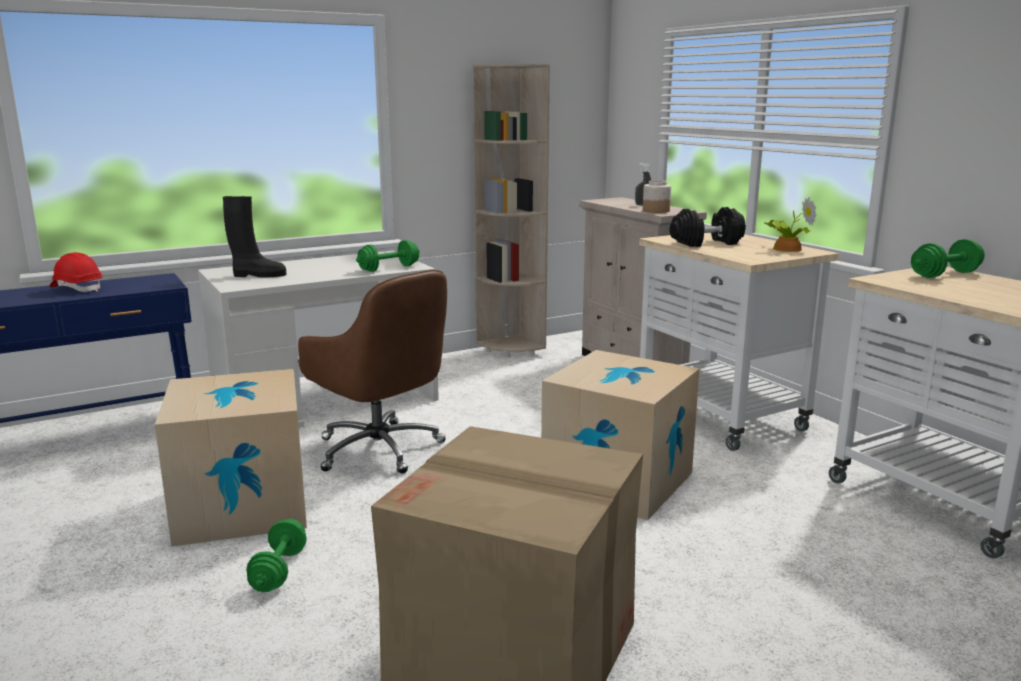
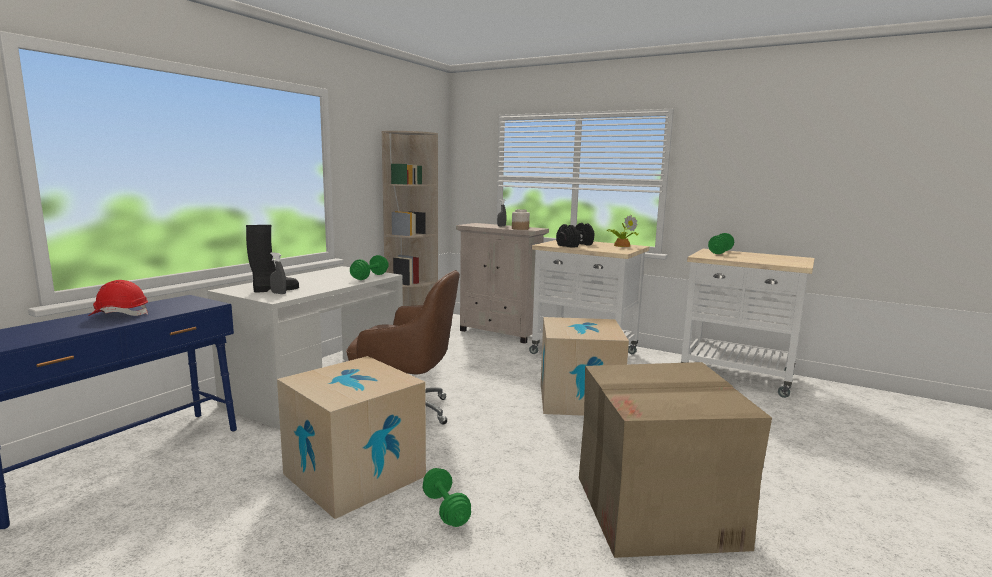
camera: 30 degrees left, 5 degrees down
none -> grey spray bottle [270,252,286,294]

